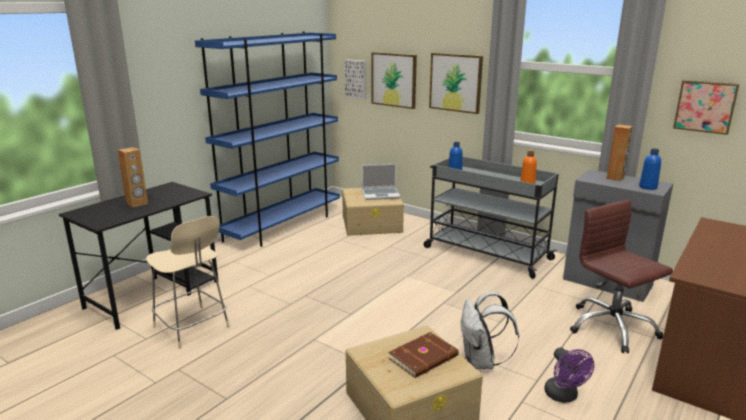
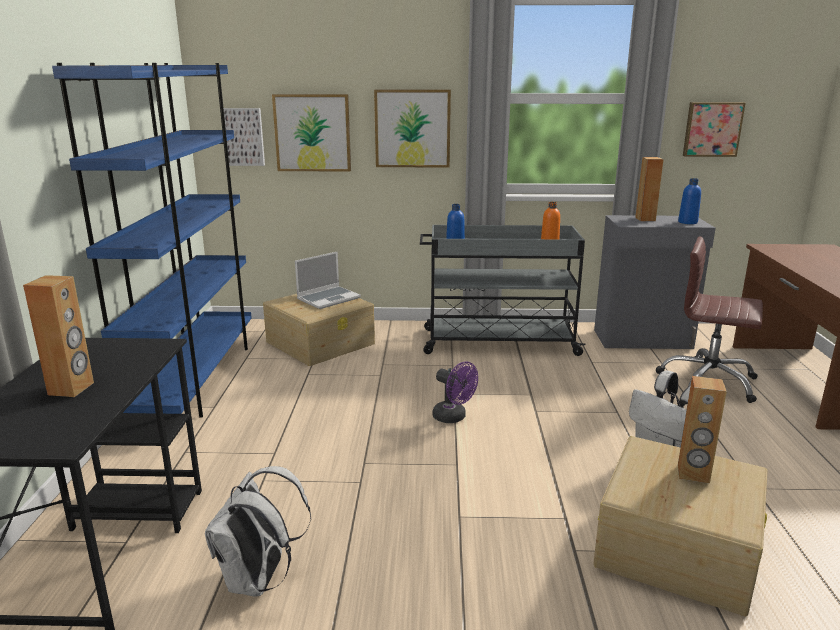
camera: 35 degrees left, 0 degrees up
beige chair [146,216,229,349] -> white backpack [205,466,311,597]
brown book [388,332,459,378] -> brown speaker [678,376,727,484]
purple fan [544,347,594,403] -> purple fan moved to [432,362,478,423]

